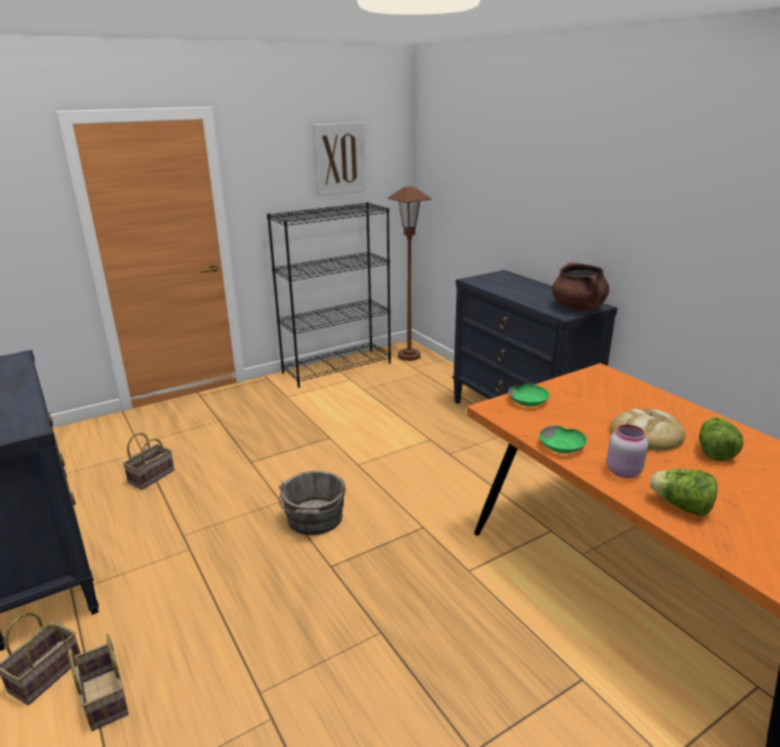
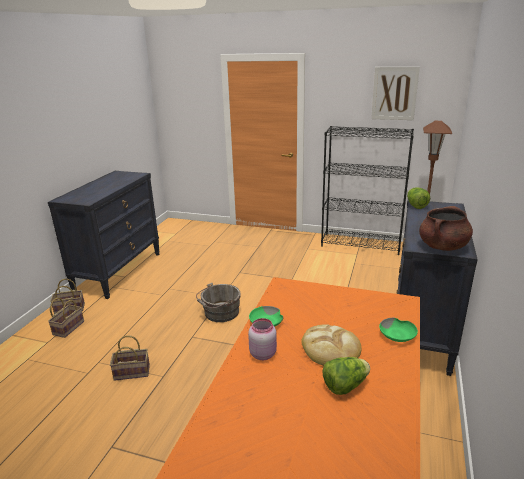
camera: 50 degrees right, 0 degrees up
basket [123,433,175,490] -> basket moved to [110,335,150,381]
green bowl [508,384,550,407] -> green bowl moved to [379,318,418,342]
lettuce [650,469,718,516] -> lettuce moved to [407,187,430,209]

